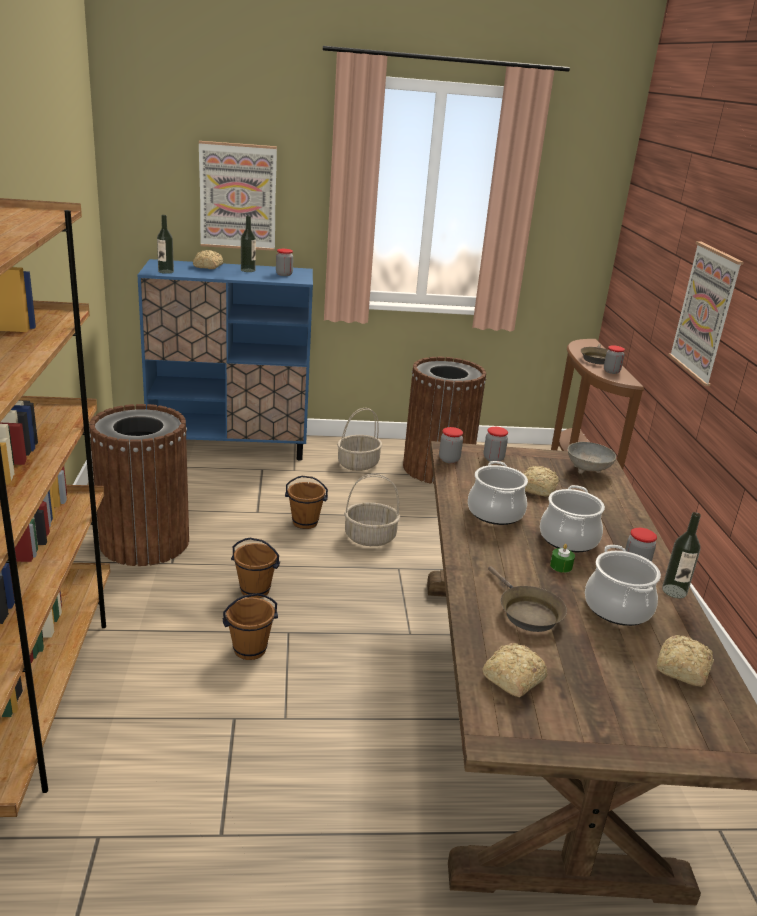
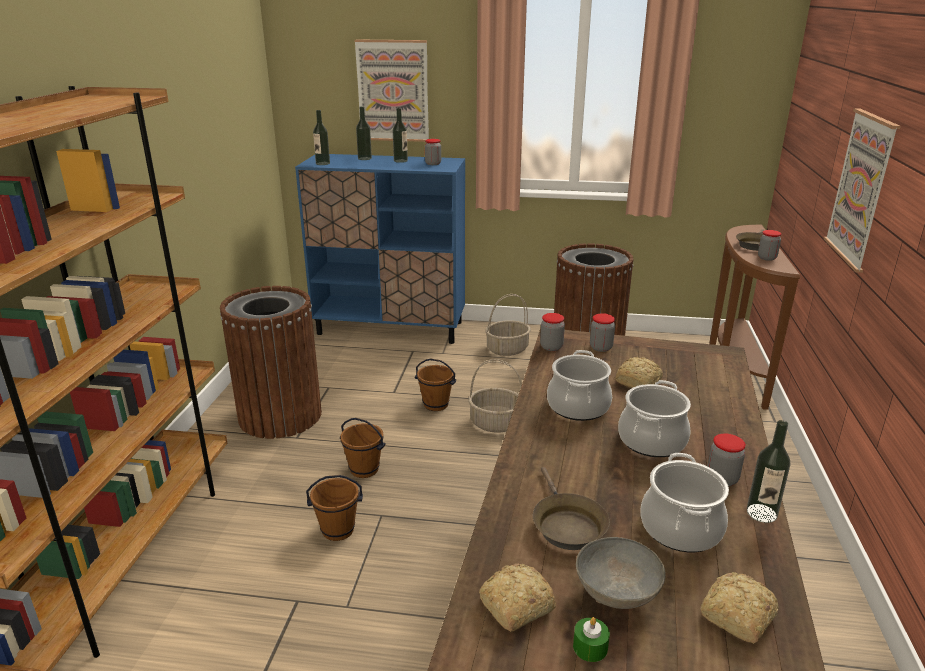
camera: 15 degrees right, 0 degrees up
bread [193,250,223,269] -> bottle [356,106,372,160]
green candle [550,544,575,573] -> green candle moved to [573,617,610,662]
grey bowl [568,442,616,474] -> grey bowl moved to [576,537,666,609]

